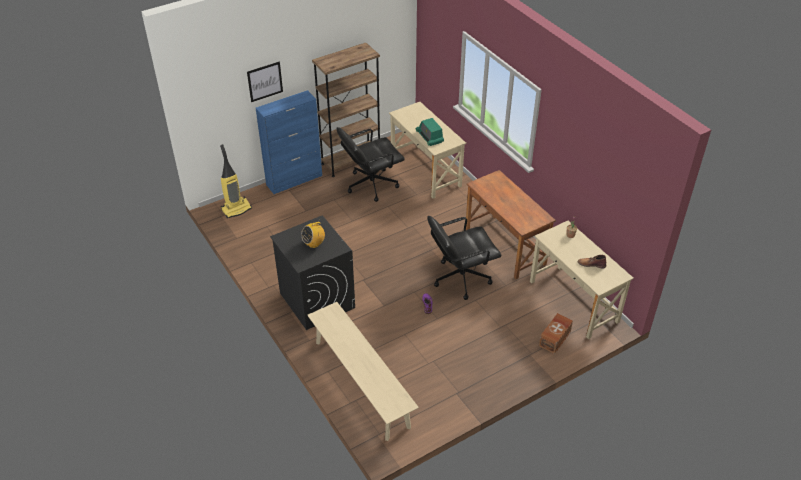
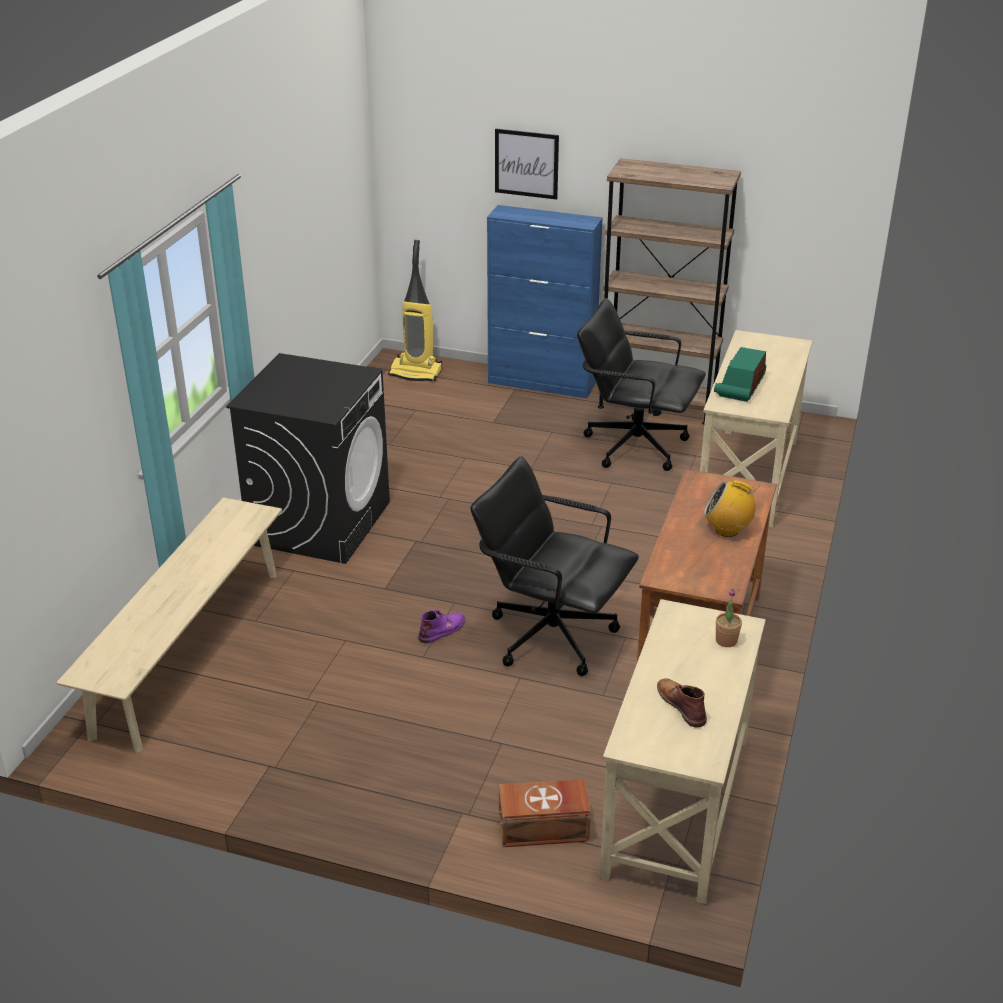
camera: 50 degrees right, 10 degrees down
radio [301,222,325,248] -> radio moved to [704,480,760,537]

